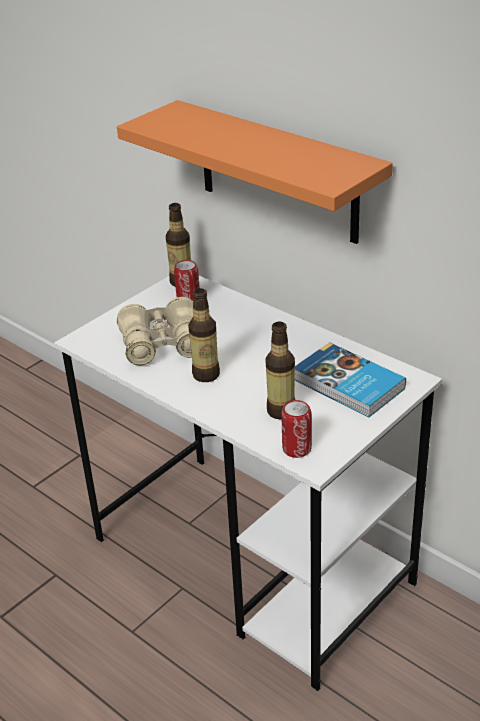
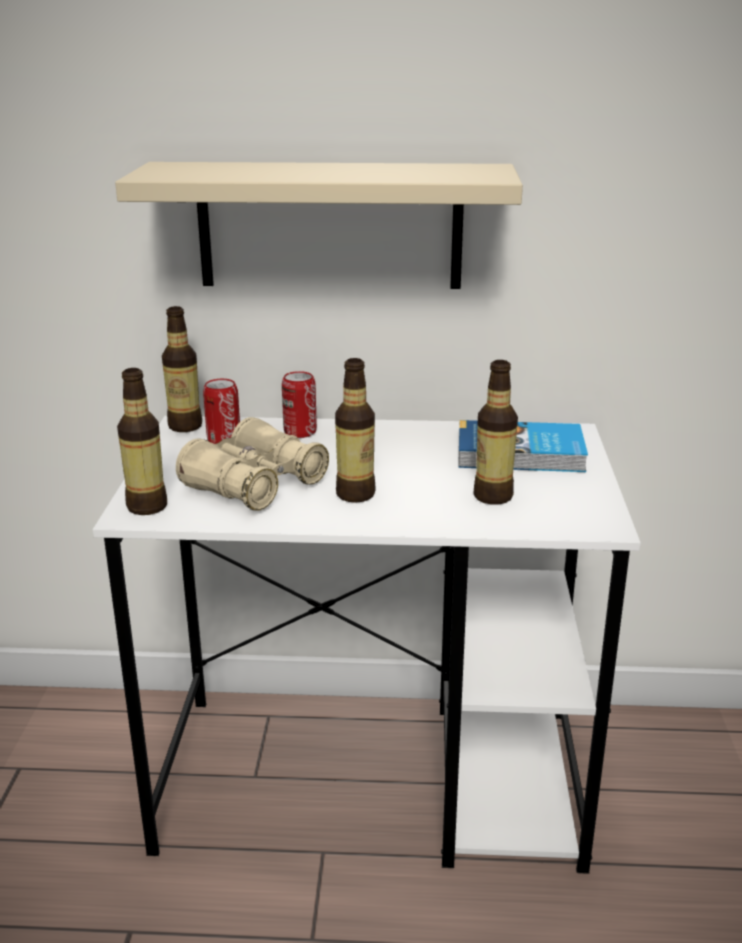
camera: 40 degrees left, 10 degrees down
orange shelf [117,100,393,244] -> beige shelf [115,162,523,289]
can [281,400,312,458] -> can moved to [282,371,317,438]
none -> bottle [117,368,167,515]

